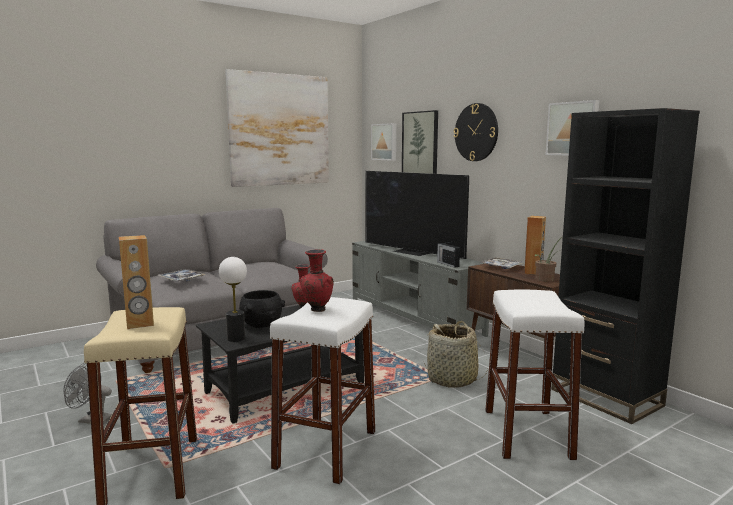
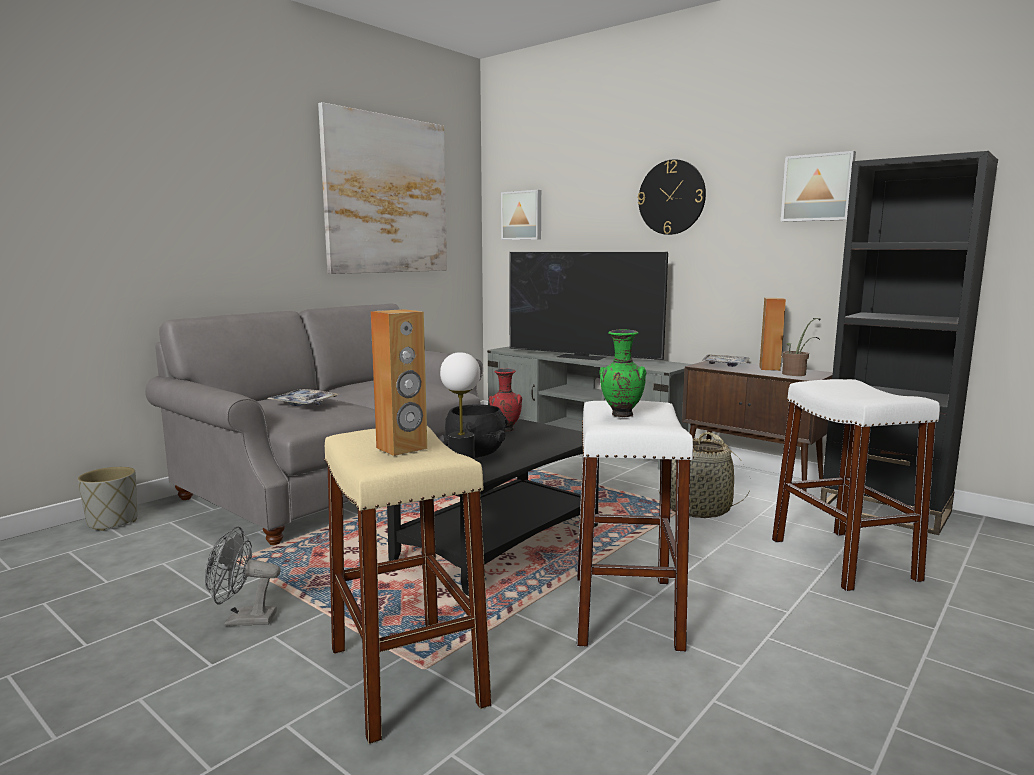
camera: 15 degrees left, 0 degrees up
red vase [300,249,334,312] -> green vase [599,330,646,417]
picture [402,110,438,174] -> none
radio [437,242,460,268] -> none
none -> grey planter [78,467,137,531]

